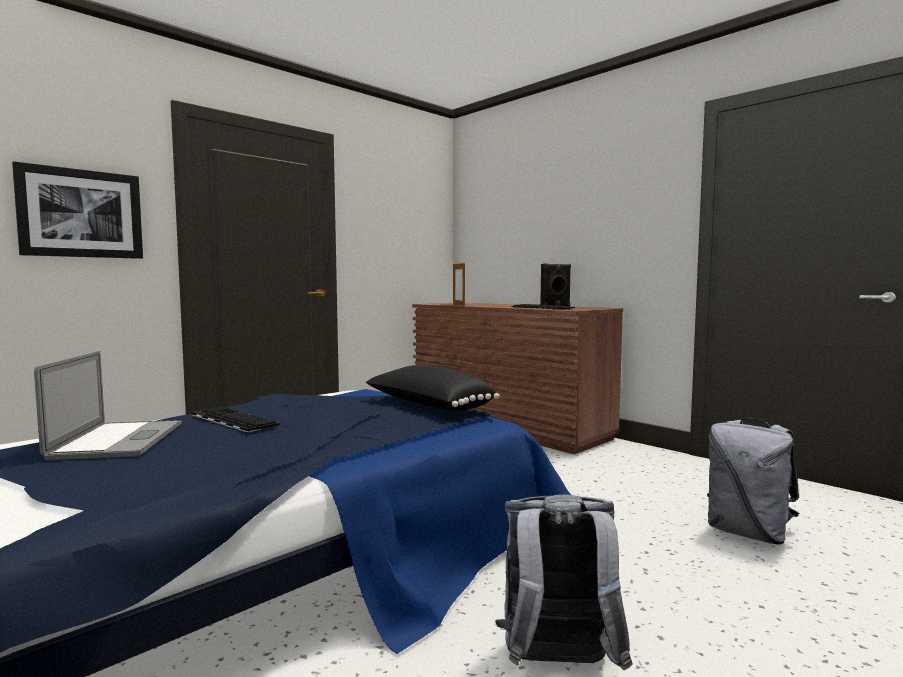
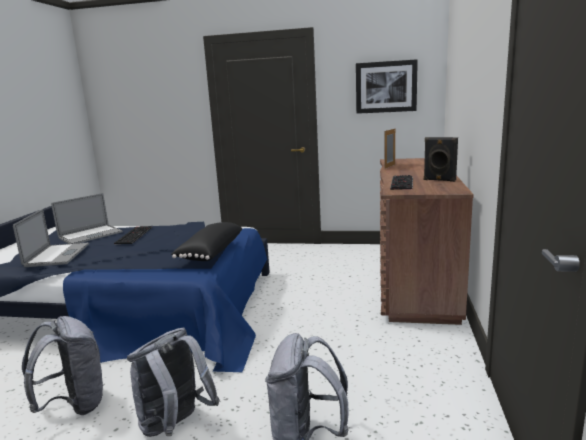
camera: 55 degrees right, 10 degrees up
picture [12,161,143,259] -> picture moved to [356,59,418,114]
none -> laptop [13,209,89,267]
none -> grey backpack [127,327,220,437]

